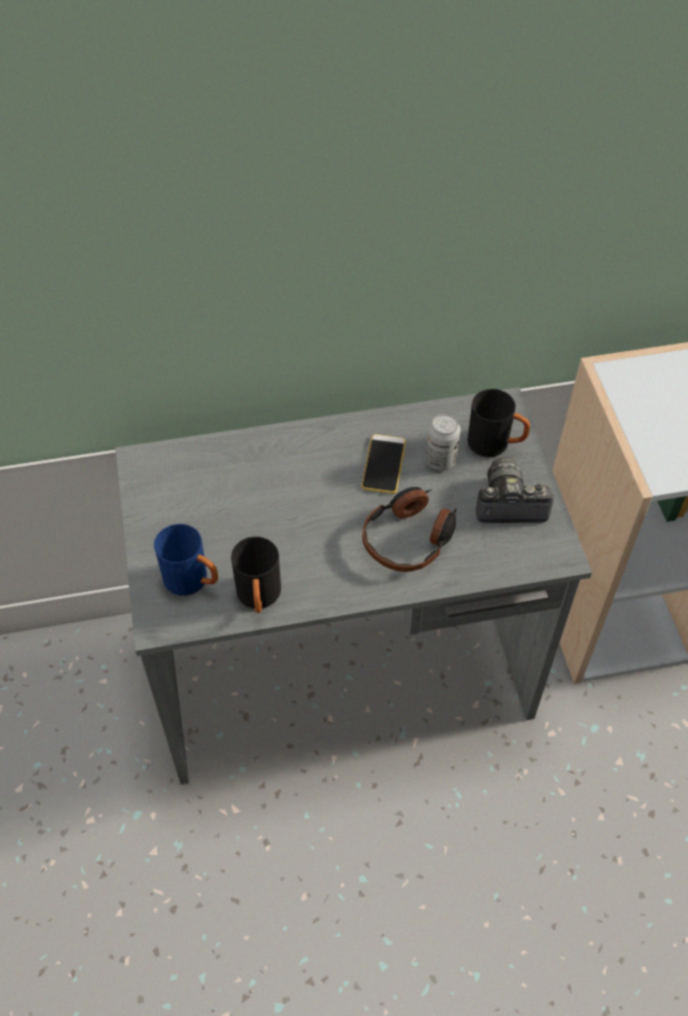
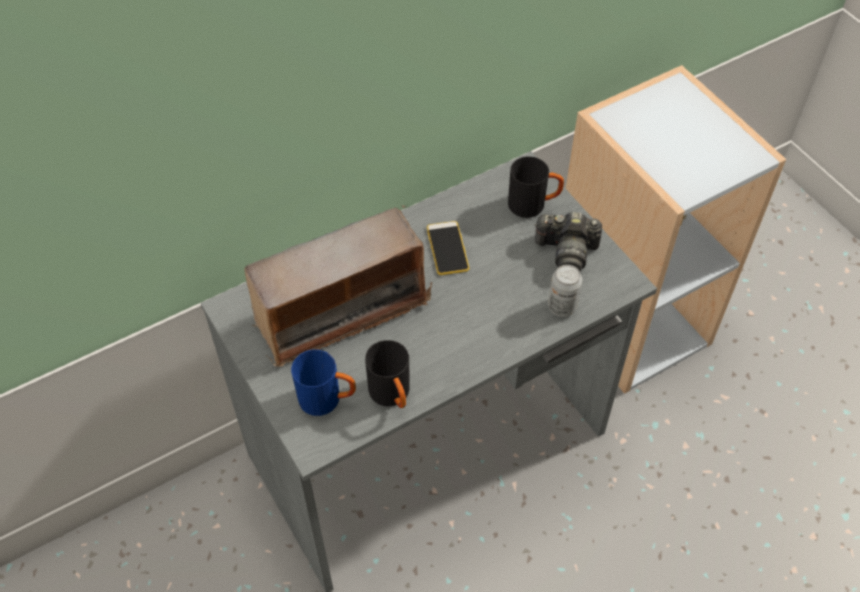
camera: 20 degrees left, 0 degrees up
headphones [362,487,457,572] -> none
can [426,414,460,470] -> can moved to [548,265,582,317]
camera [476,457,556,523] -> camera turned 150 degrees counterclockwise [534,212,602,272]
none -> radio [244,205,432,367]

